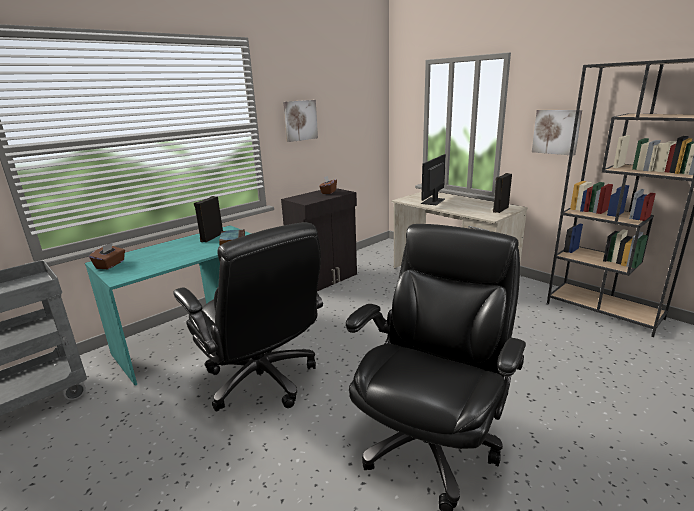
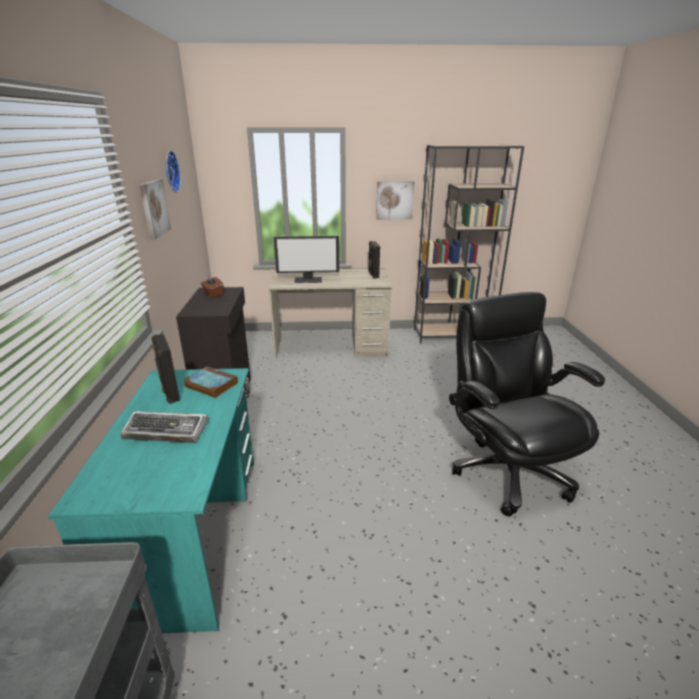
camera: 50 degrees left, 5 degrees up
brown tissue box [89,242,125,269] -> none
black office chair [174,222,323,412] -> none
monitor [421,154,446,205] -> monitor turned 75 degrees counterclockwise [274,236,339,283]
none -> keyboard [121,411,208,443]
none -> wall clock [166,151,181,193]

